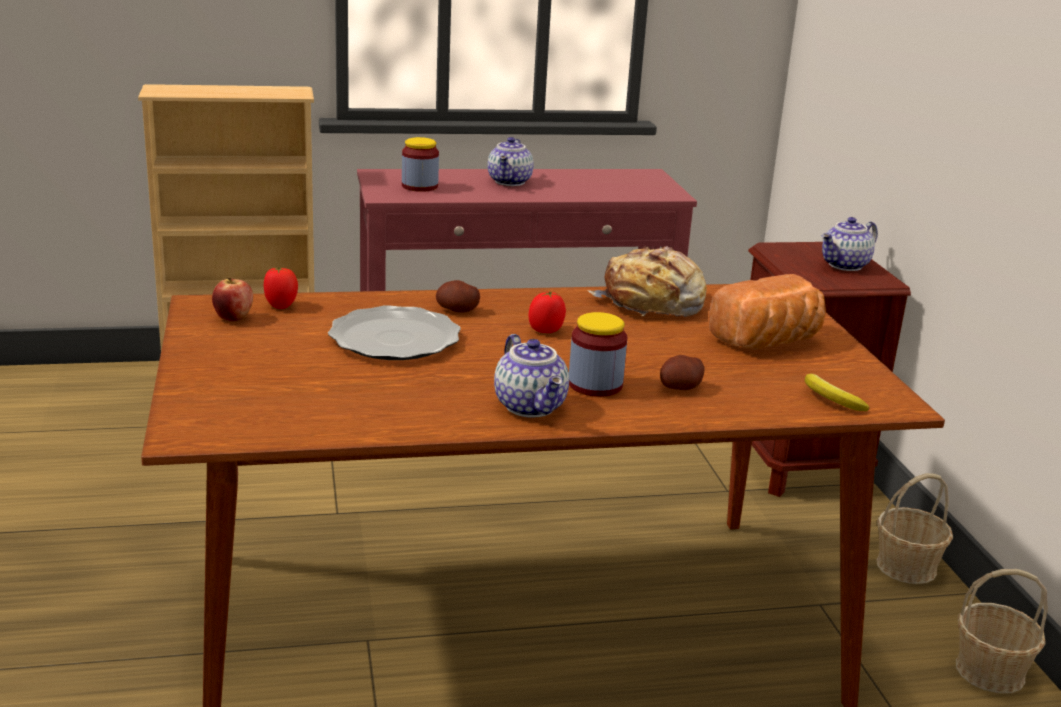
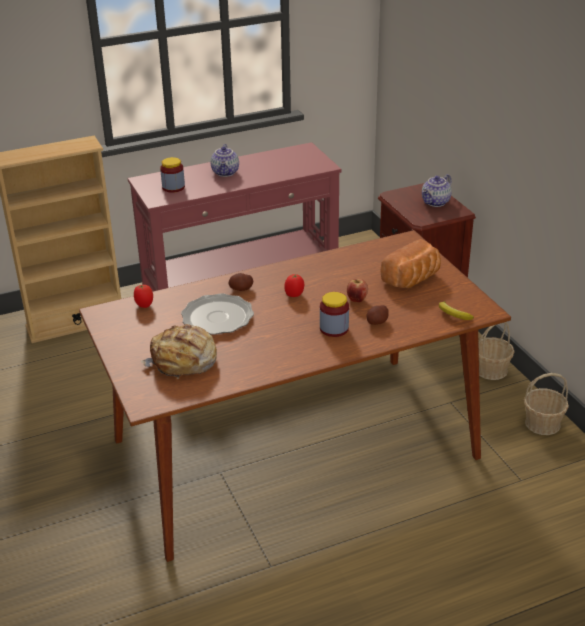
camera: 10 degrees left, 10 degrees up
apple [212,278,253,322] -> apple moved to [347,279,368,303]
teapot [494,334,569,418] -> none
bread [588,246,707,317] -> bread moved to [140,324,217,379]

